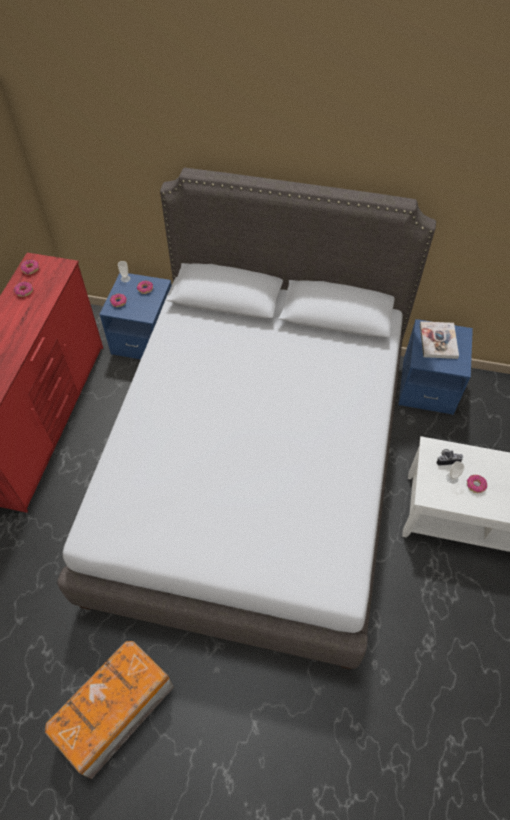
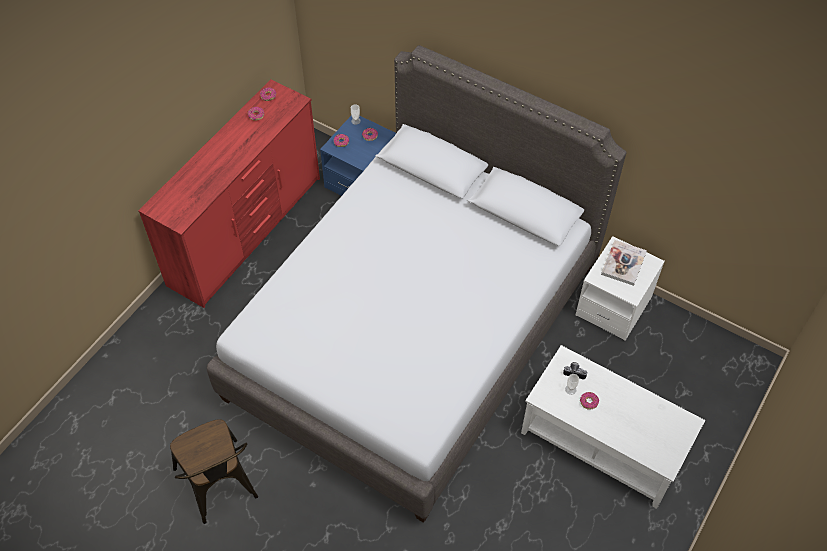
camera: 20 degrees right, 0 degrees up
storage box [45,641,174,779] -> brown chair [170,419,258,524]
blue nightstand [398,319,473,415] -> white nightstand [576,236,665,341]

